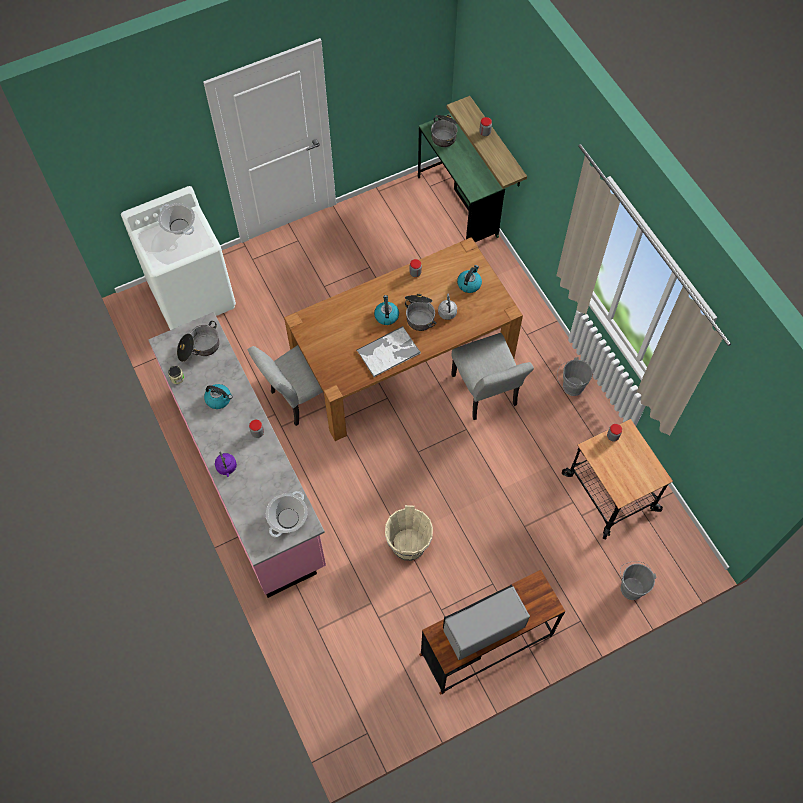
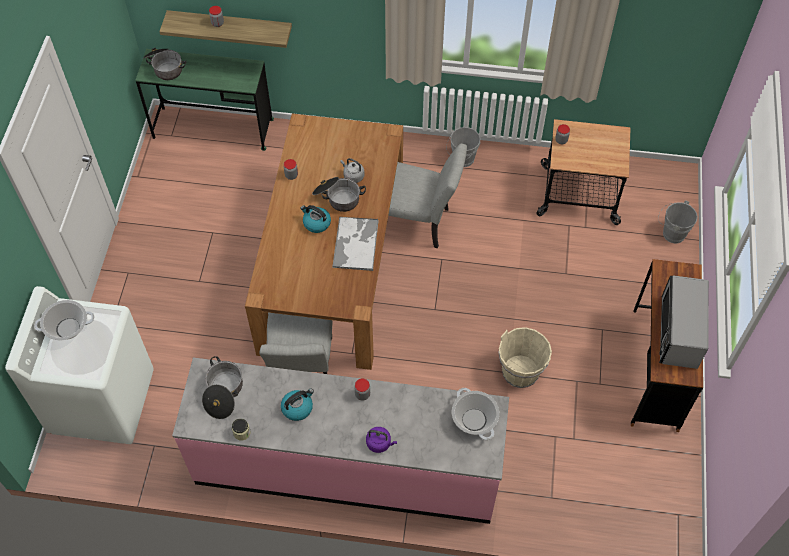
camera: 55 degrees left, 5 degrees down
kettle [457,265,482,293] -> none

